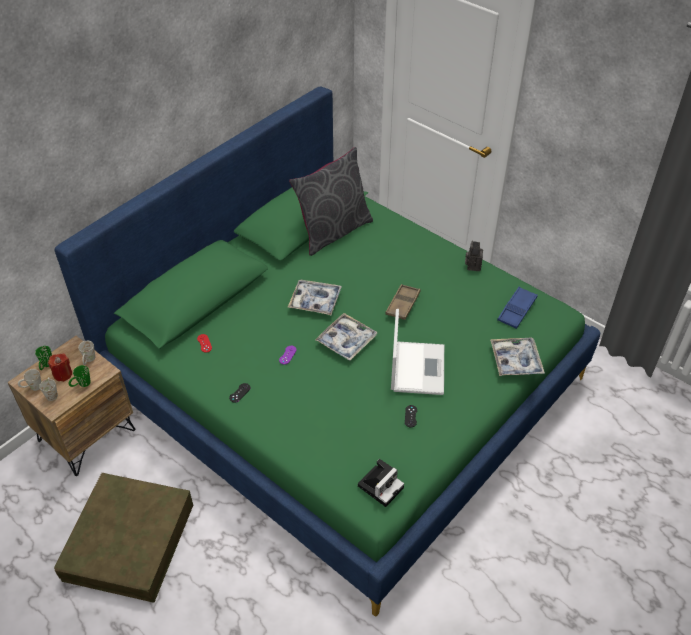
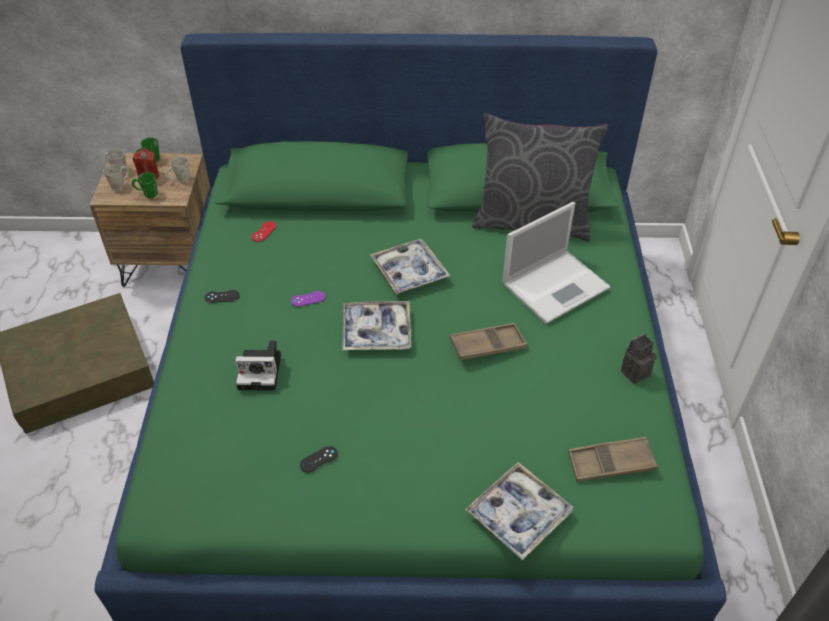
camera: 50 degrees right, 0 degrees up
camera [358,459,404,507] -> camera moved to [235,340,281,391]
laptop [391,309,444,395] -> laptop moved to [502,202,610,324]
blue tray [497,287,538,329] -> brown tray [568,437,658,482]

